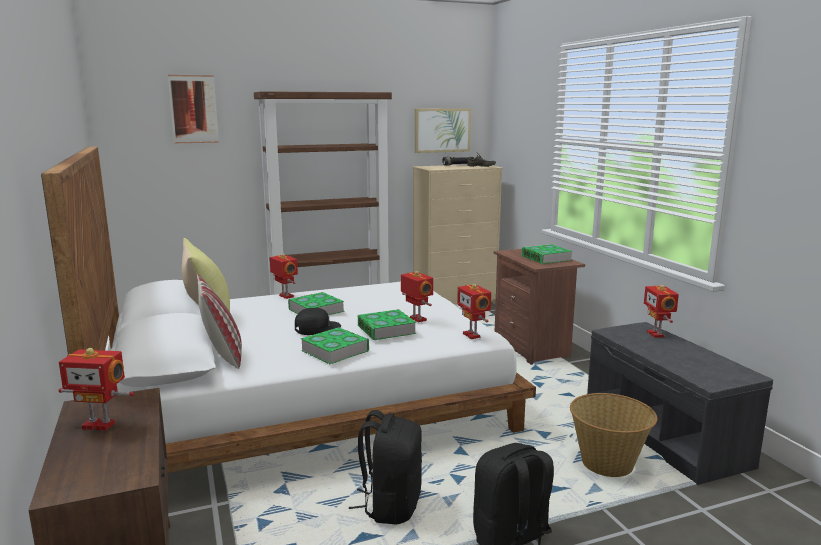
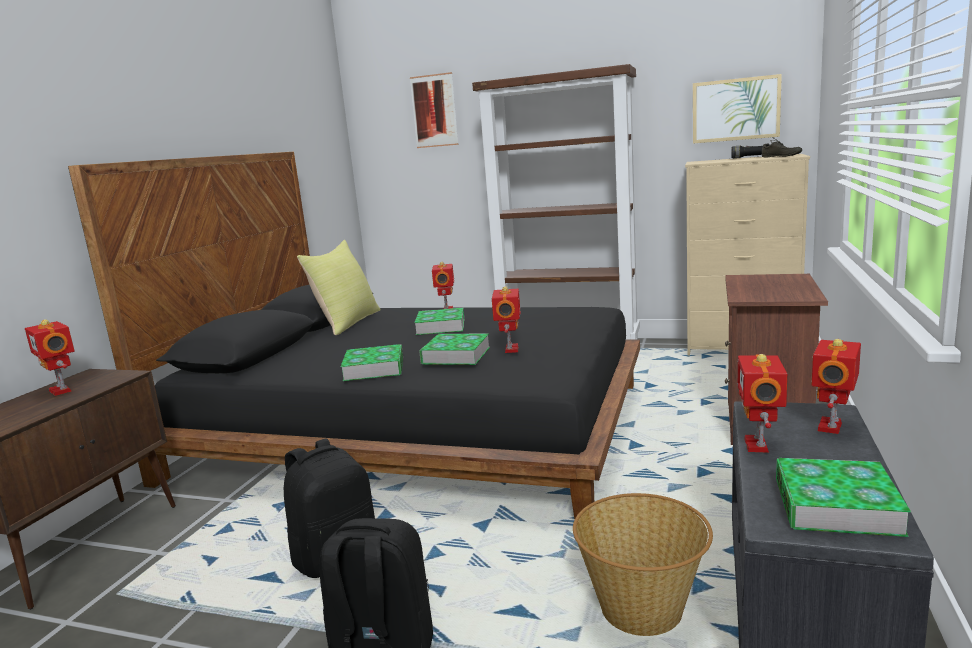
camera: 40 degrees right, 0 degrees up
white bed [41,147,536,473] -> black bed [68,152,640,519]
pillow [197,274,242,369] -> none
black cap [295,308,341,335] -> none
toy robot [457,284,491,339] -> toy robot moved to [737,354,787,453]
book [522,244,572,264] -> book moved to [776,458,911,537]

